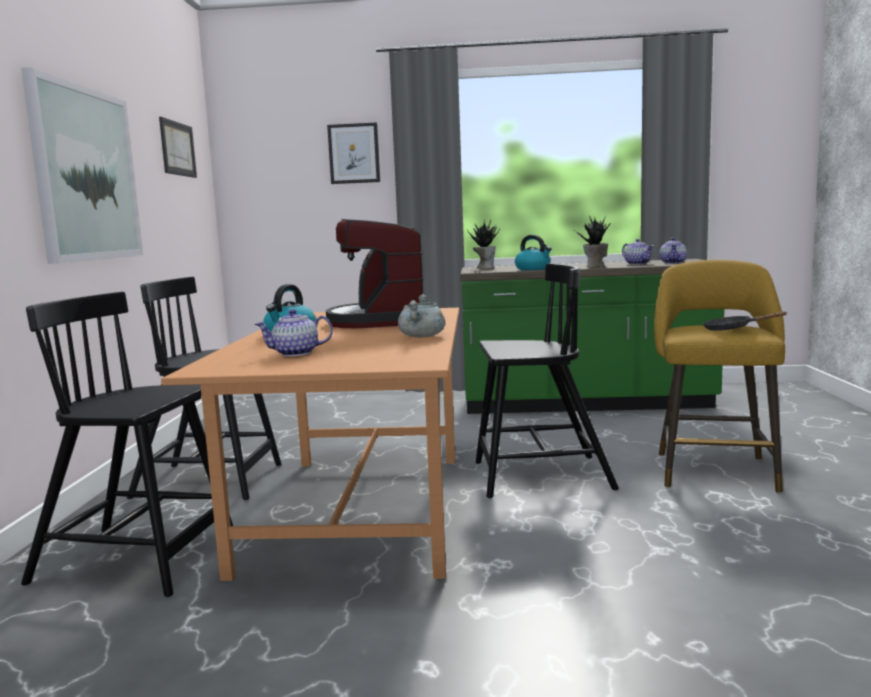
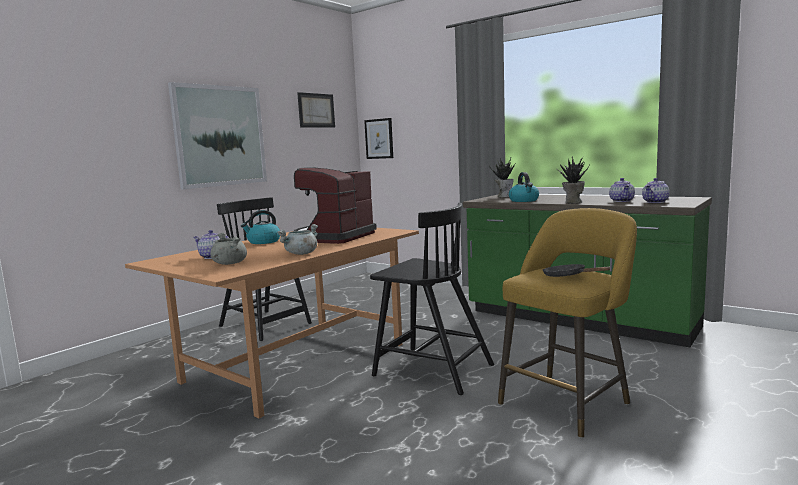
camera: 35 degrees right, 0 degrees up
black chair [21,292,233,597] -> none
picture [327,122,380,184] -> picture moved to [364,118,393,159]
none -> grey cooking pot [210,233,247,265]

